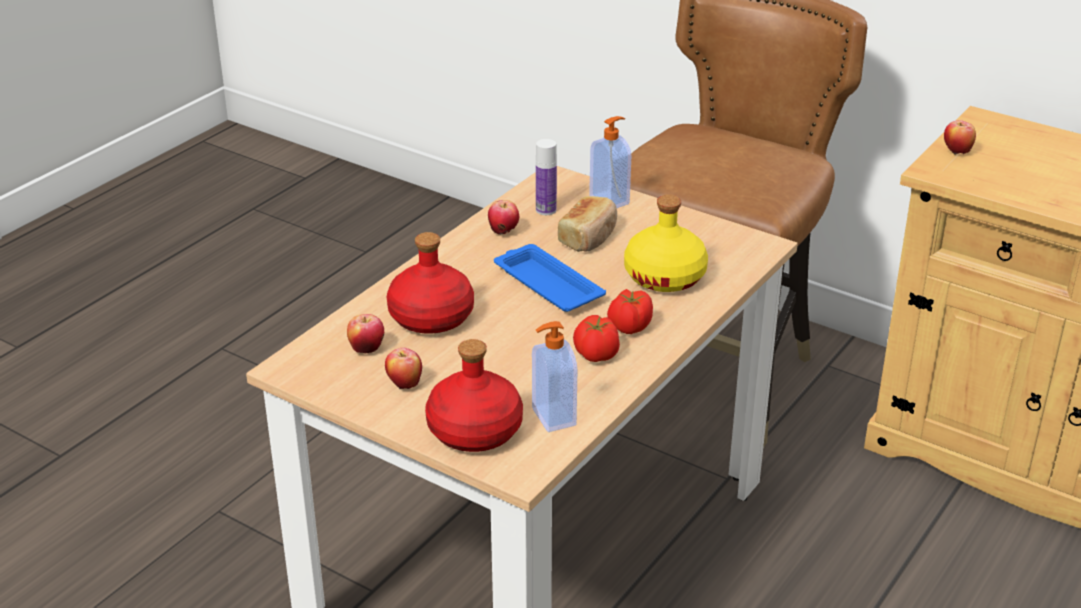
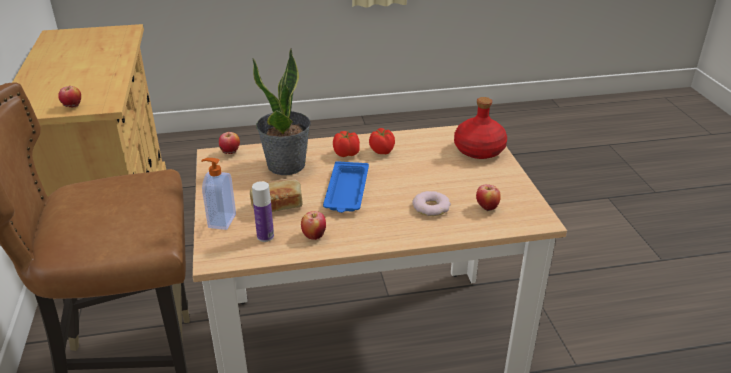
camera: 135 degrees left, 0 degrees up
apple [385,348,422,389] -> apple moved to [219,132,240,154]
red bottle [387,232,474,334] -> donut [412,191,451,216]
soap dispenser [532,321,577,432] -> none
yellow bottle [624,194,708,292] -> potted plant [253,49,311,175]

